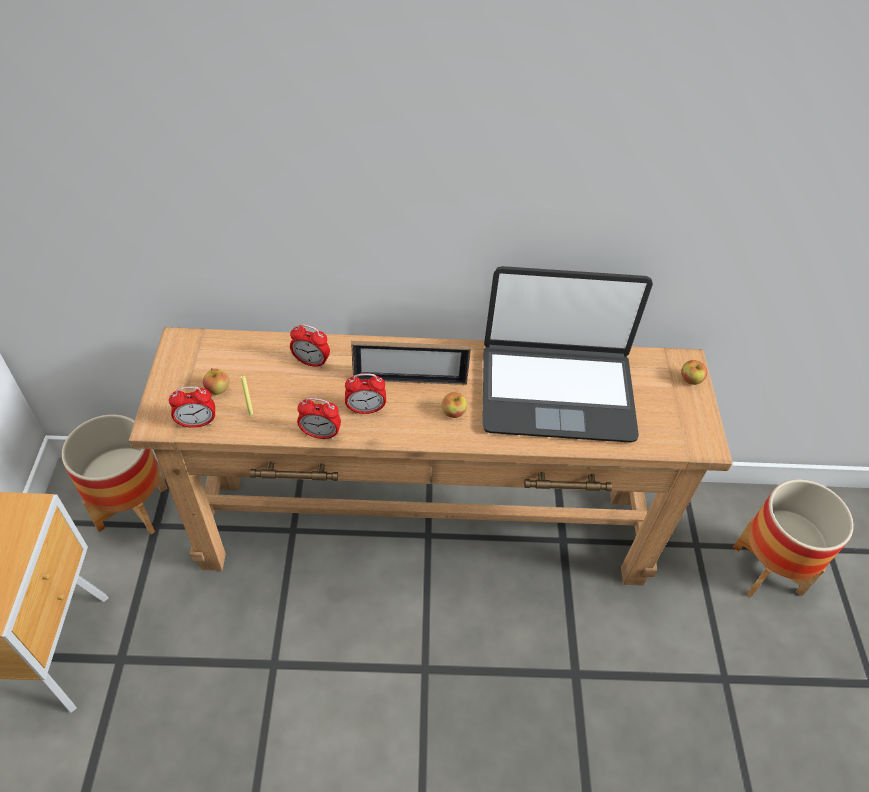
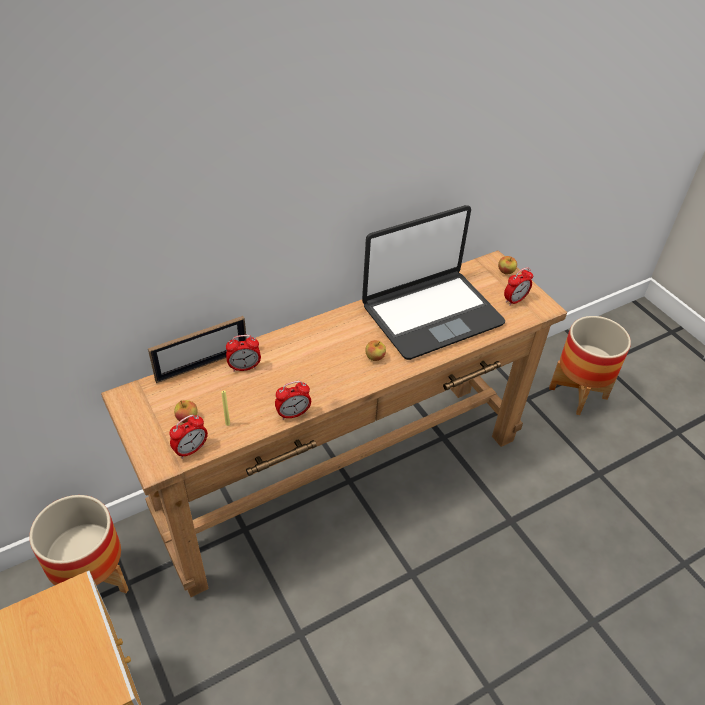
camera: 30 degrees left, 5 degrees down
alarm clock [345,373,386,414] -> alarm clock moved to [504,267,533,306]
picture frame [351,341,471,385] -> picture frame moved to [148,316,247,383]

